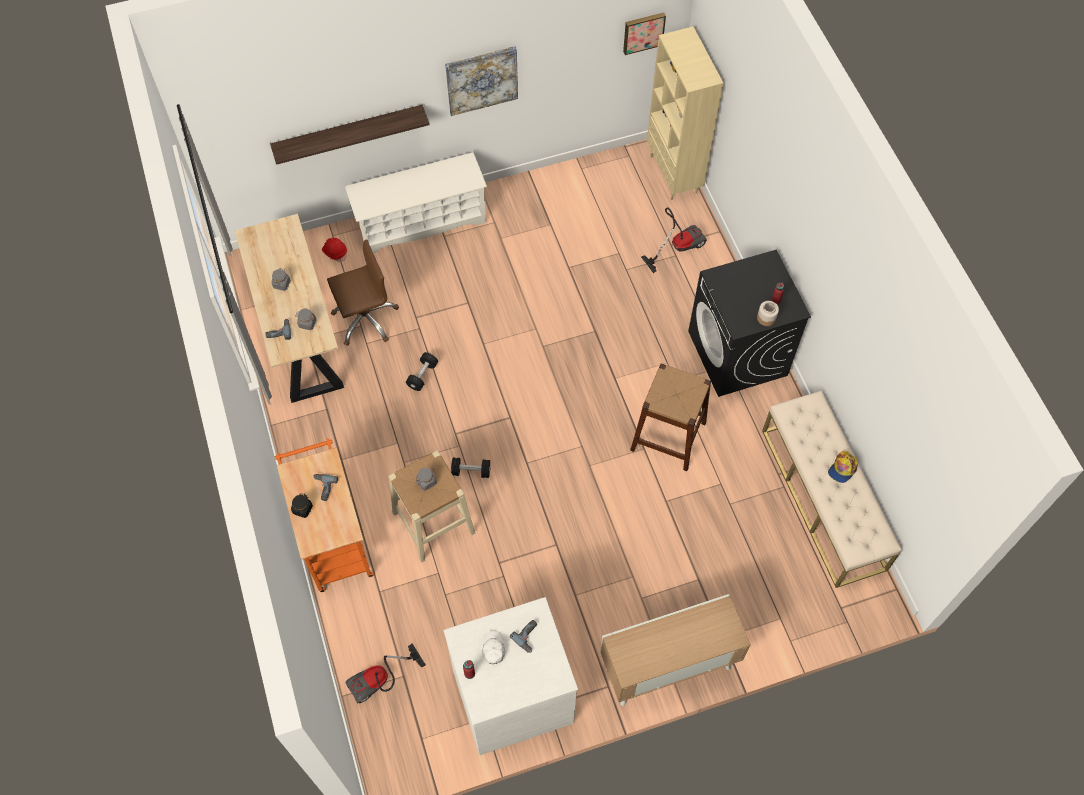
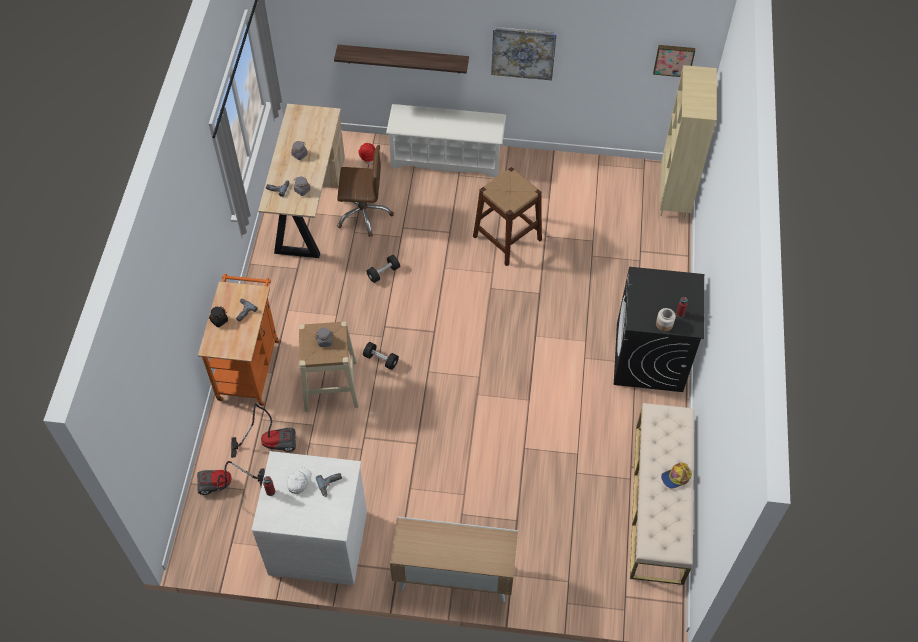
camera: 25 degrees right, 5 degrees down
brown stool [630,363,711,471] -> brown stool moved to [473,167,542,266]
vacuum cleaner [641,207,707,273] -> vacuum cleaner moved to [231,403,296,458]

